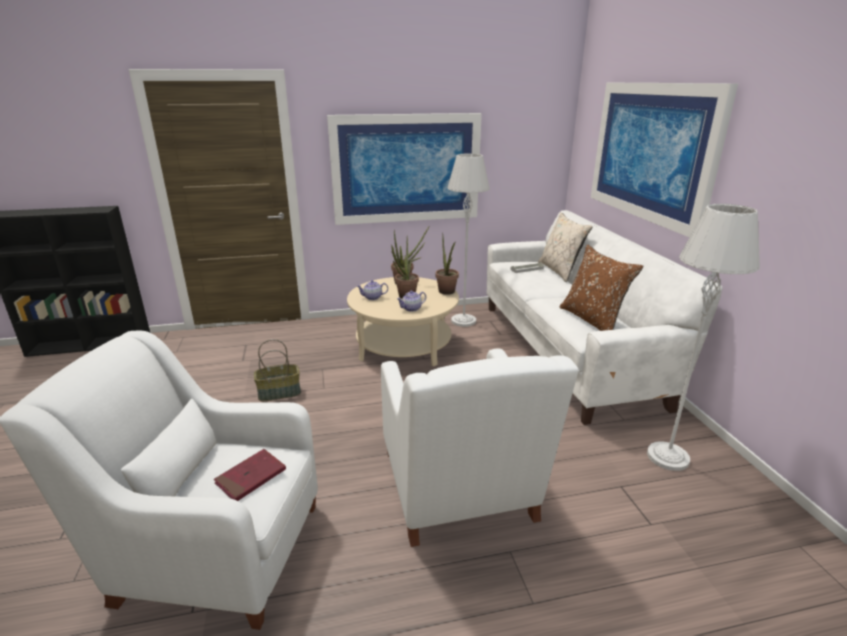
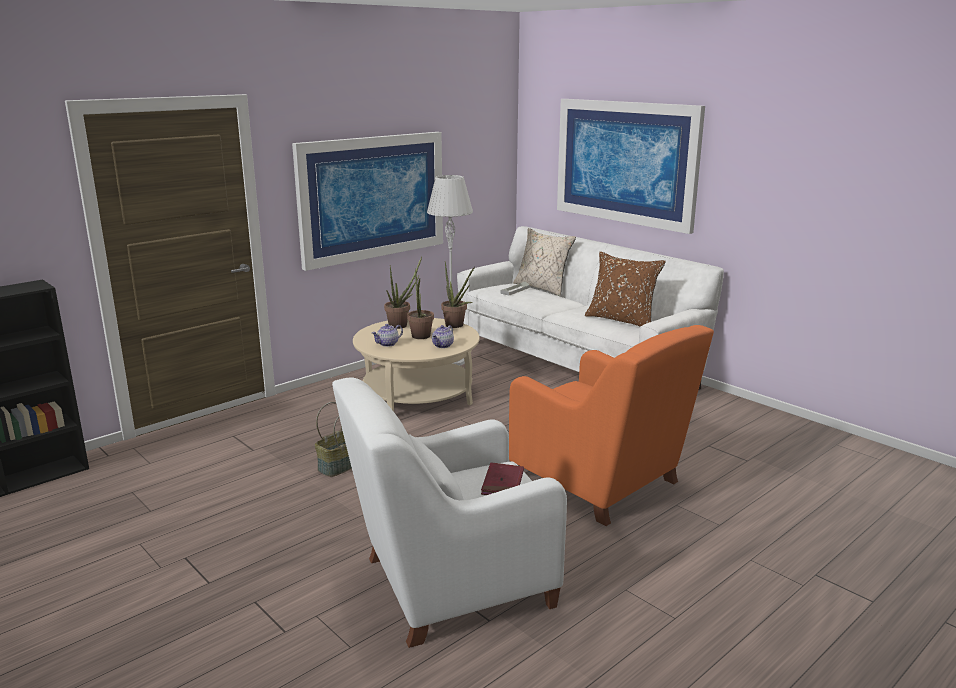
camera: 30 degrees left, 5 degrees down
white armchair [381,349,579,547] -> orange armchair [509,325,714,526]
grey floor lamp [647,204,760,471] -> none

